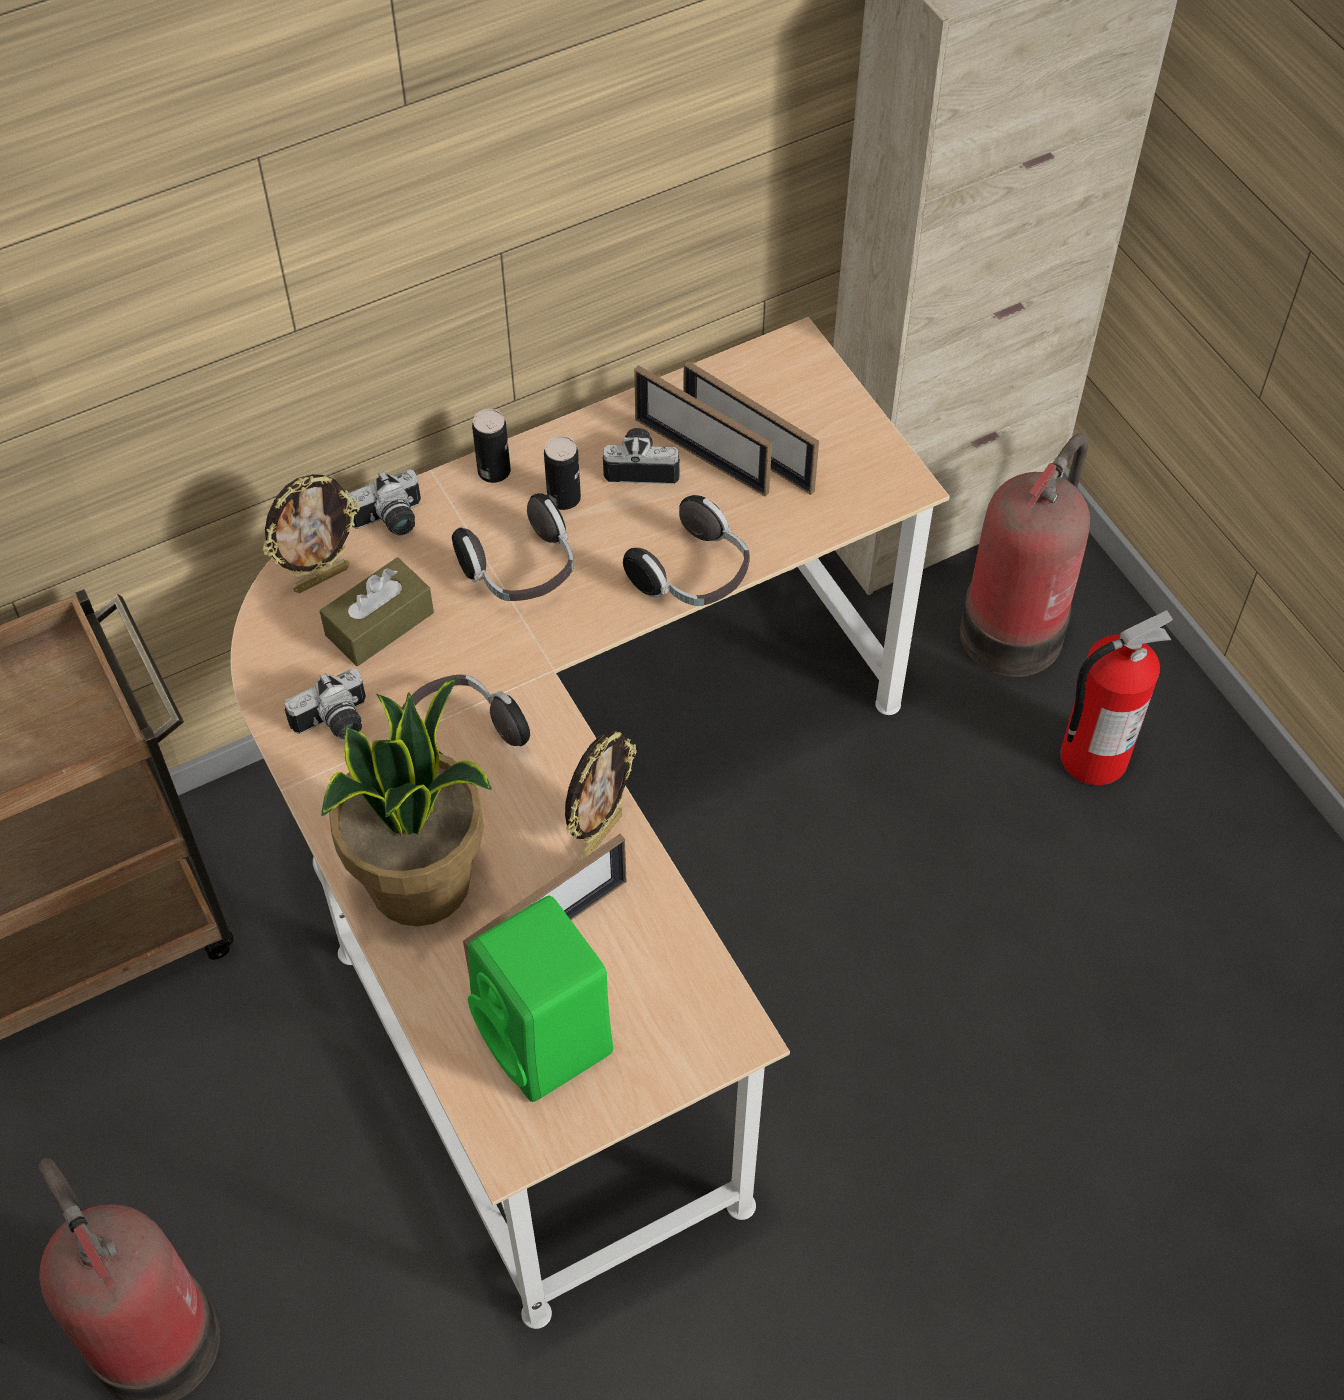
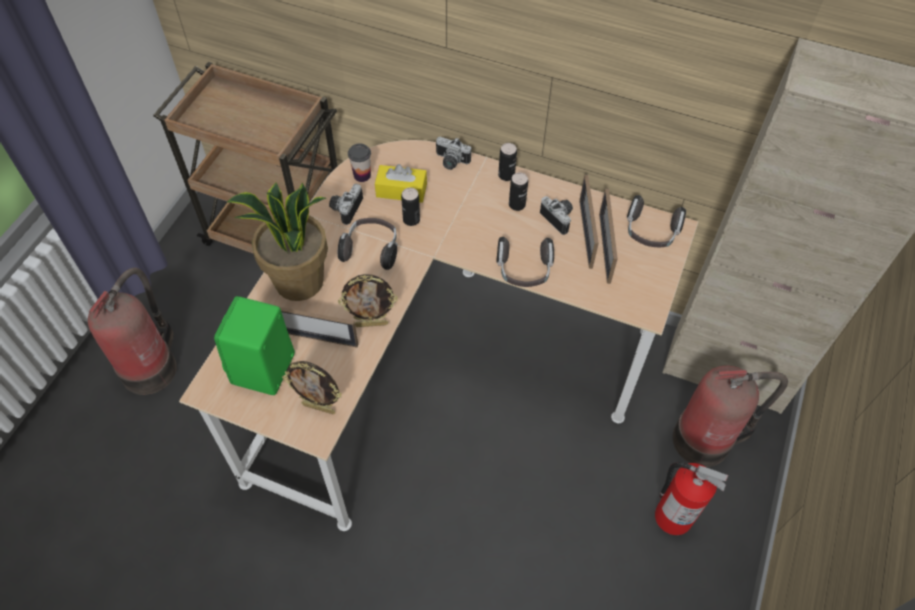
camera: 50 degrees right, 0 degrees up
picture frame [262,474,360,593] -> picture frame moved to [282,361,342,414]
camera [285,668,366,740] -> camera turned 90 degrees clockwise [329,184,363,225]
brown tissue box [320,557,434,666] -> yellow tissue box [375,164,427,203]
headphones [452,493,574,601] -> headphones moved to [627,195,686,247]
none -> cup [348,143,371,182]
none -> can [401,188,420,226]

